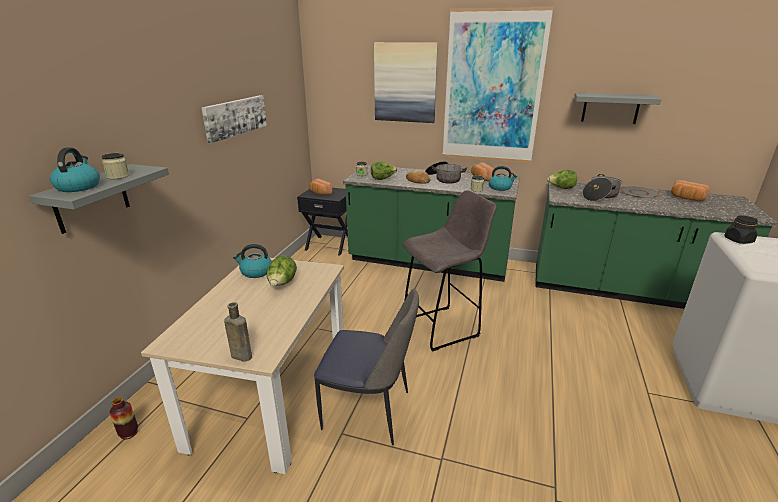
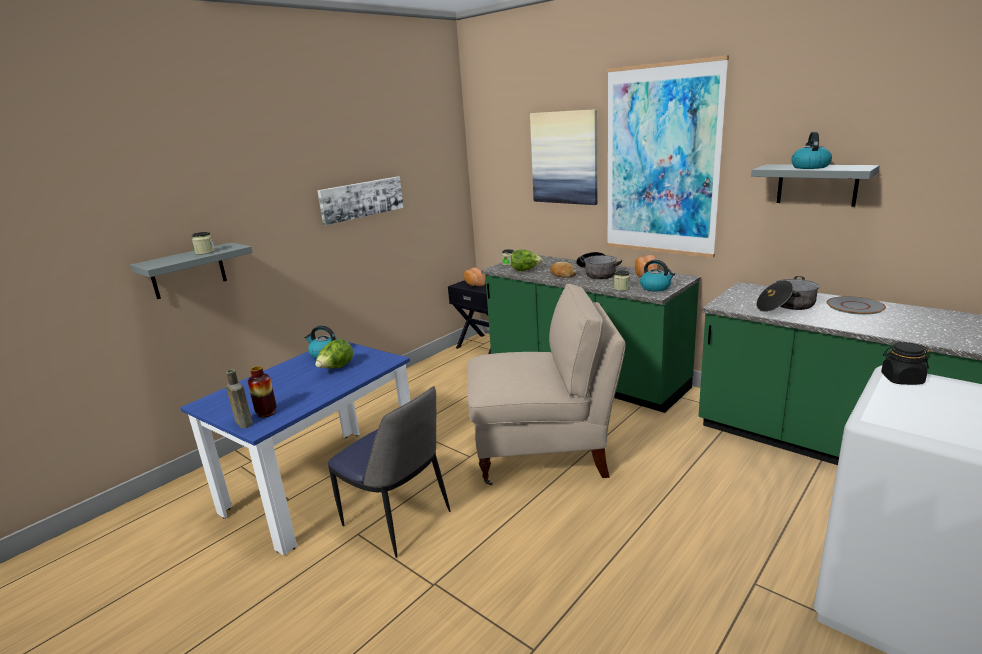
camera: 25 degrees right, 5 degrees down
kettle [50,147,100,192] -> kettle moved to [791,132,832,169]
vase [109,397,138,440] -> vase moved to [248,366,277,418]
beige dining table [141,257,344,474] -> blue dining table [180,342,411,556]
grey stool [402,190,497,352] -> beige chair [467,284,625,485]
lettuce [547,170,577,189] -> none
bread [671,180,710,201] -> none

